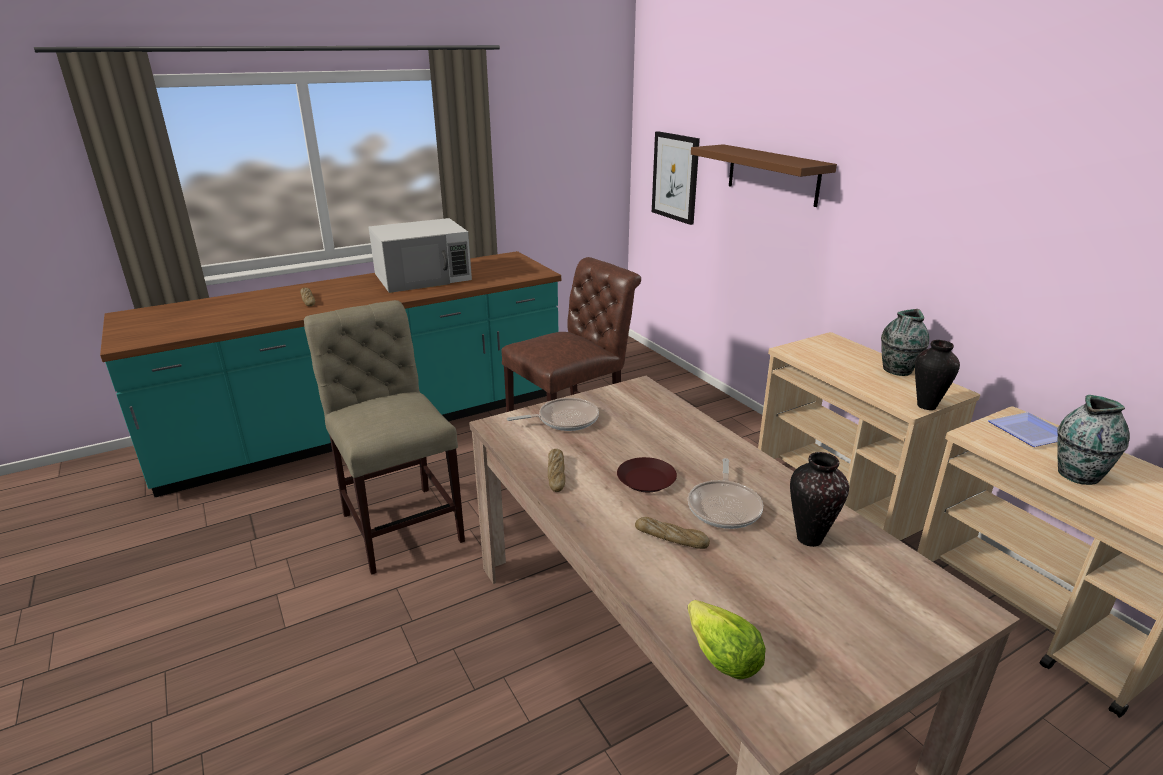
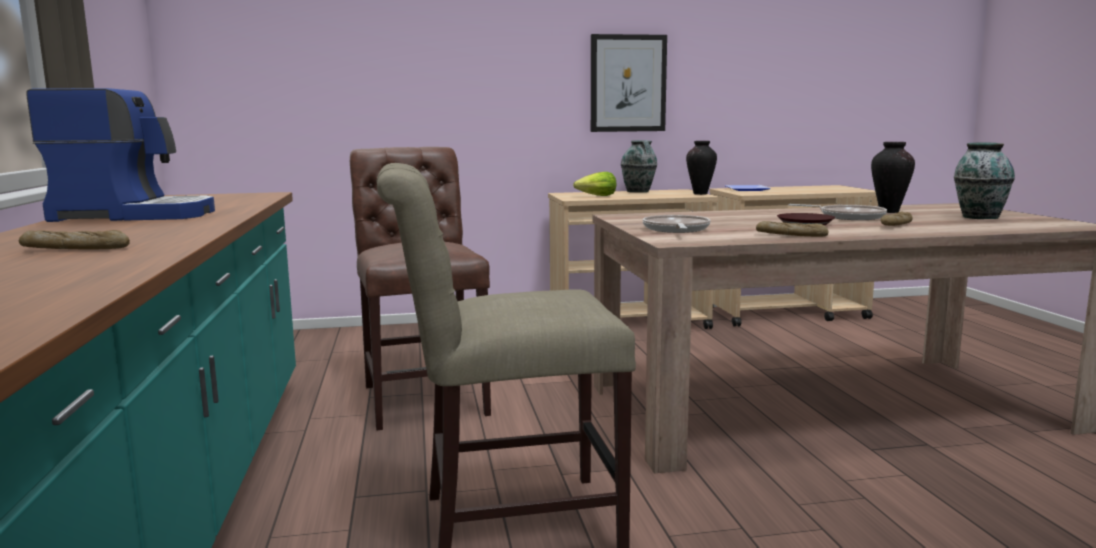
camera: 70 degrees left, 15 degrees down
white microwave [368,218,472,293] -> coffee machine [26,88,215,222]
picture [652,131,700,225] -> picture moved to [591,34,667,132]
lettuce [688,600,766,679] -> lettuce moved to [573,172,616,196]
brown shelf [691,144,837,207] -> none
vase [1057,395,1130,485] -> vase moved to [954,143,1015,219]

